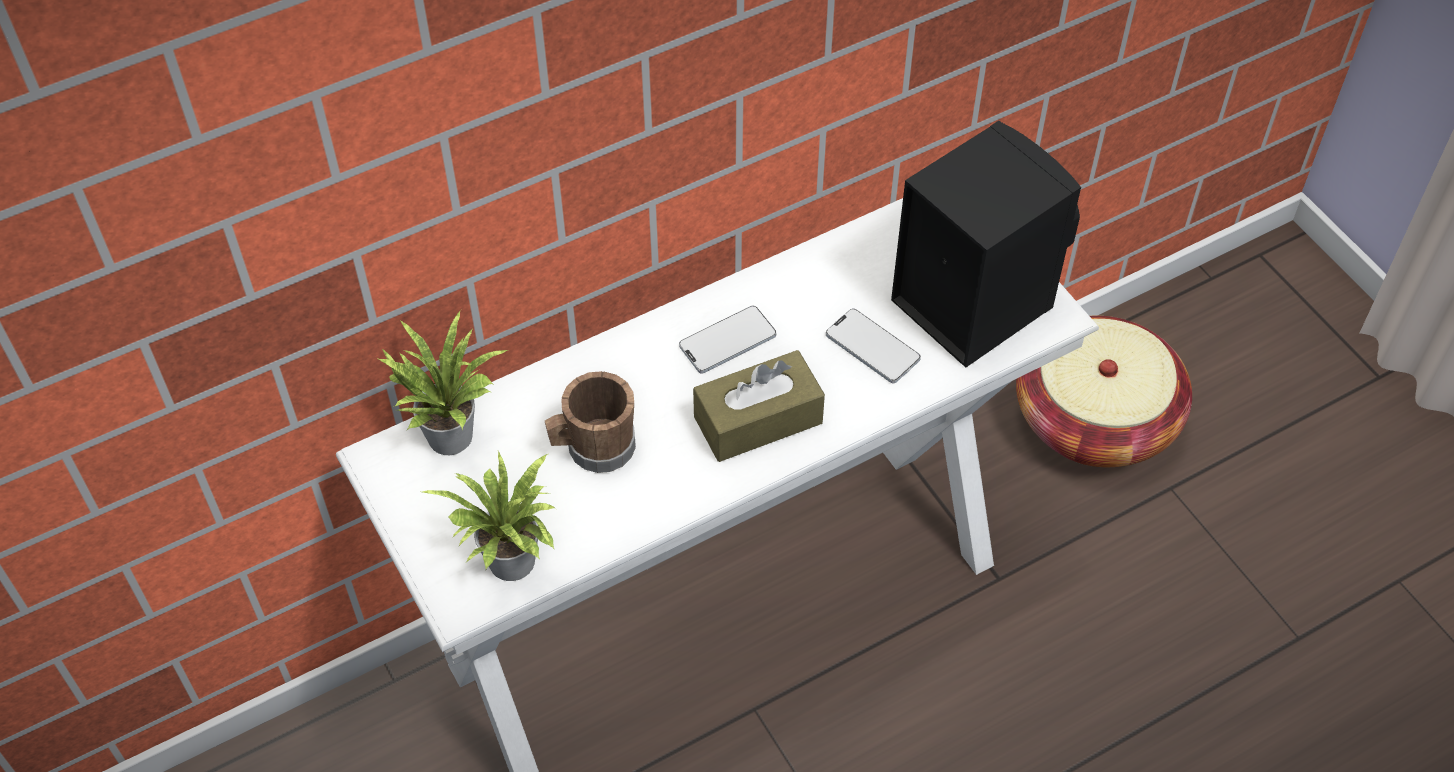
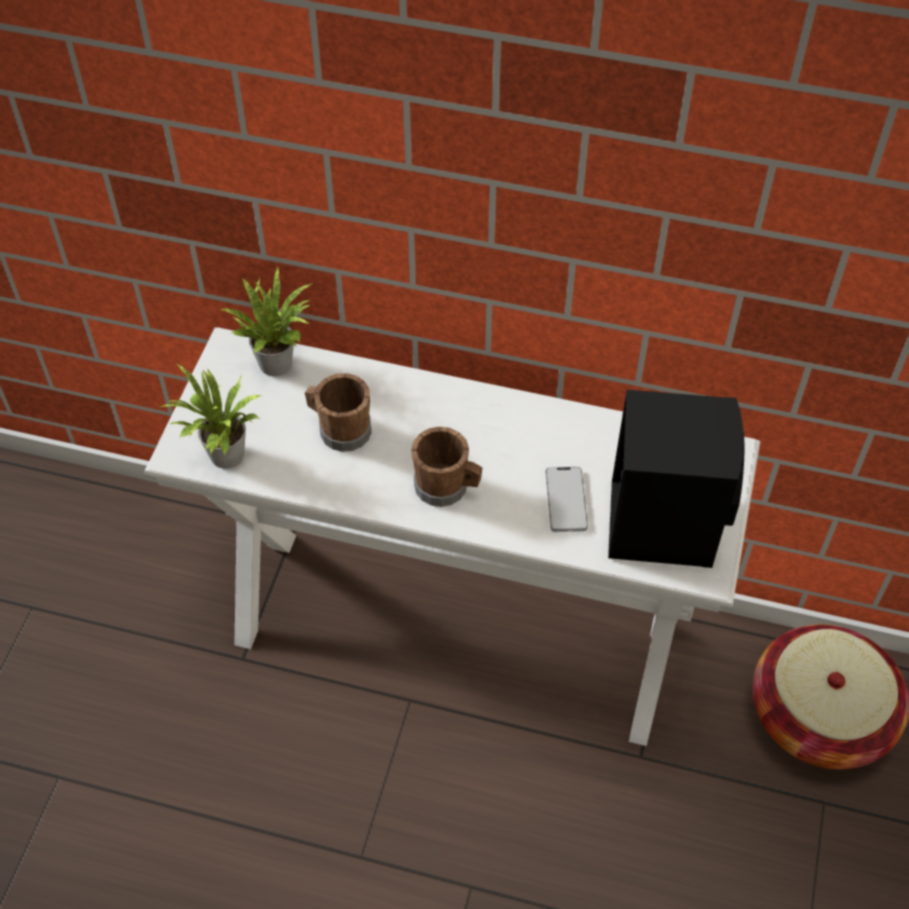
camera: 45 degrees right, 0 degrees up
phone [679,305,776,373] -> none
brown tissue box [693,350,825,462] -> brown mug [411,427,483,507]

